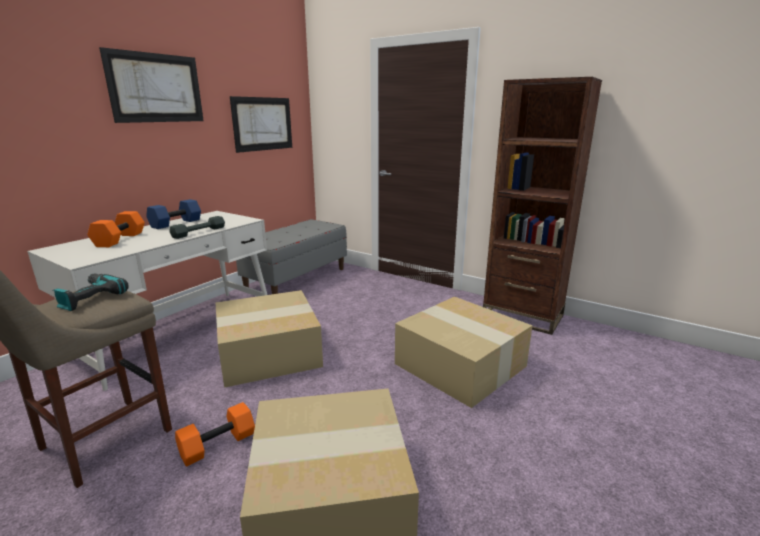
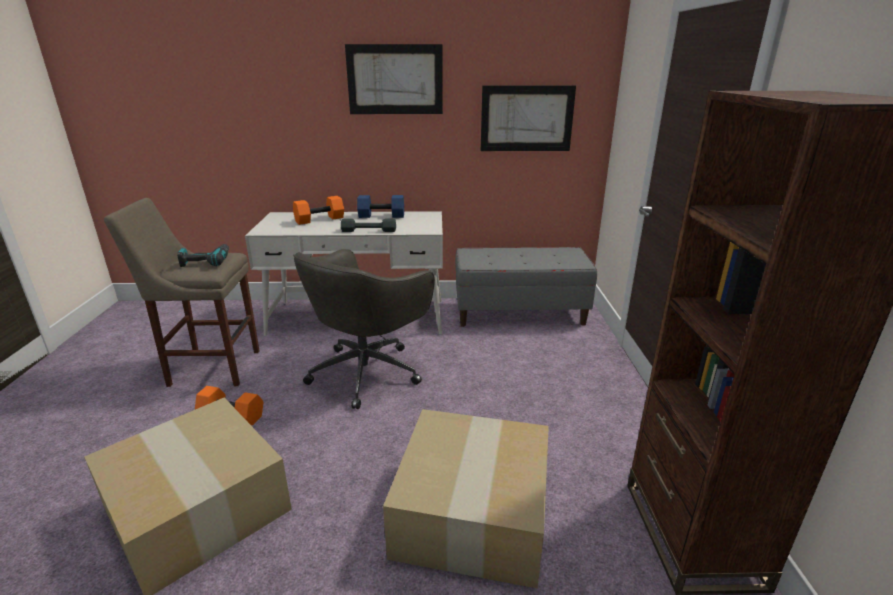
camera: 55 degrees right, 5 degrees up
cardboard box [216,290,323,388] -> grey office chair [293,249,435,409]

